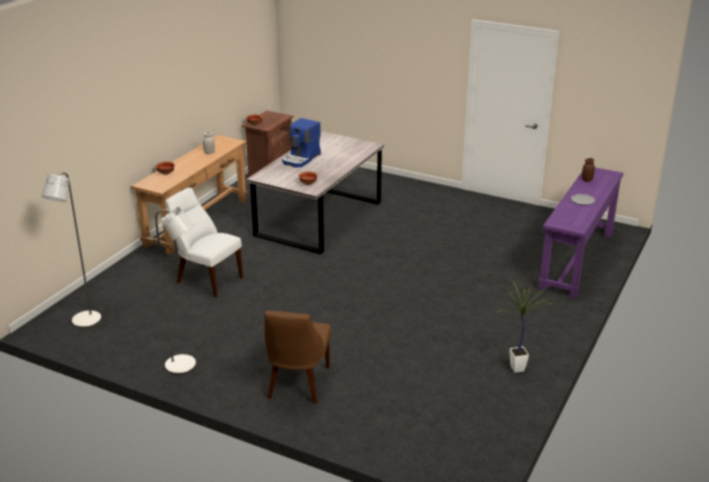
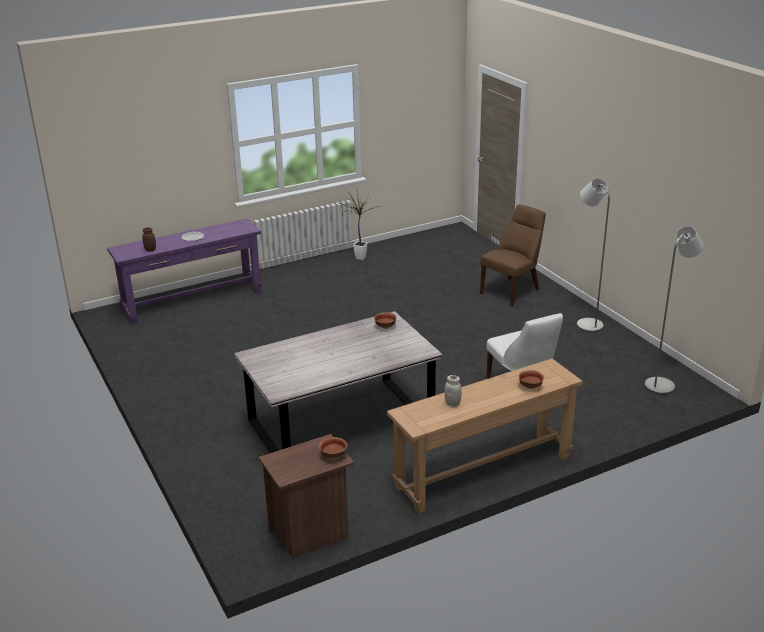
camera: 145 degrees left, 0 degrees up
coffee machine [282,118,321,167] -> none

